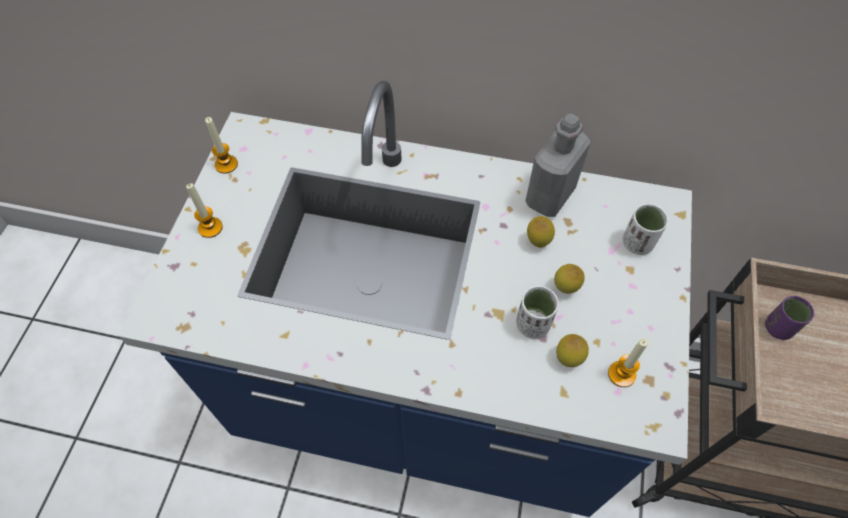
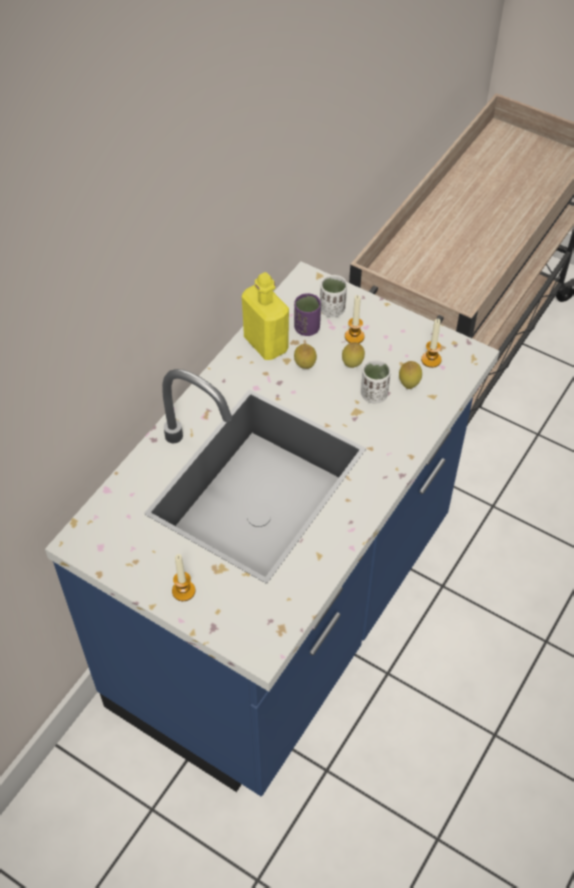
camera: 70 degrees left, 5 degrees down
candle [205,117,238,174] -> candle moved to [345,295,365,343]
grey bottle [525,113,591,217] -> yellow bottle [242,272,289,360]
purple cup [765,296,815,340] -> purple cup moved to [294,293,321,336]

